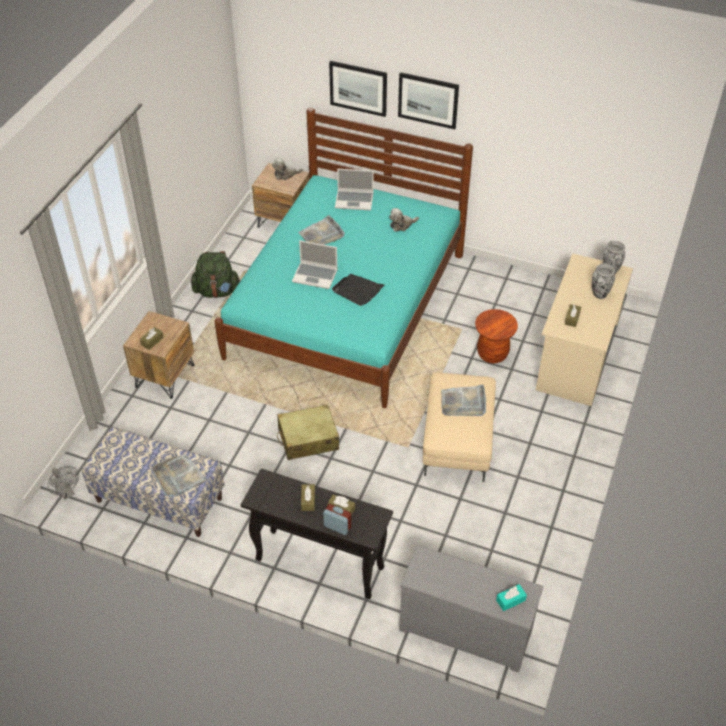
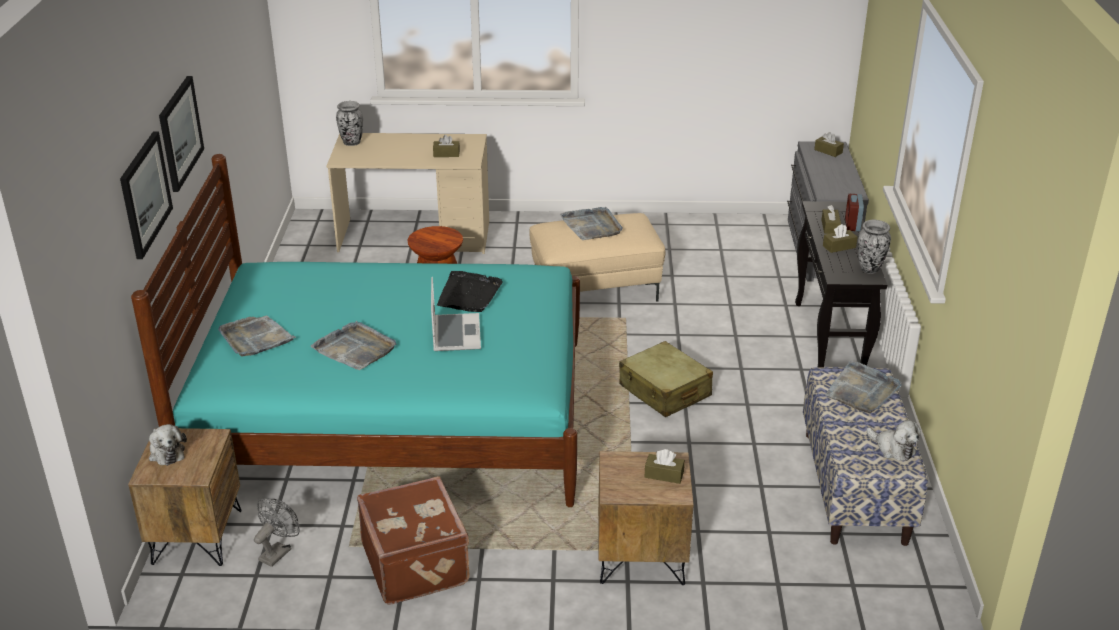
camera: 110 degrees left, 15 degrees down
grey fan [48,466,79,500] -> grey fan moved to [254,499,300,567]
green backpack [191,251,241,298] -> brown suitcase [357,476,470,605]
laptop [335,169,374,210] -> grey tray [218,315,296,356]
plush toy [389,208,419,232] -> plush toy moved to [866,420,921,461]
turquoise tissue box [496,584,527,611] -> brown tissue box [814,132,844,157]
vase [592,263,615,299] -> vase moved to [858,220,891,274]

